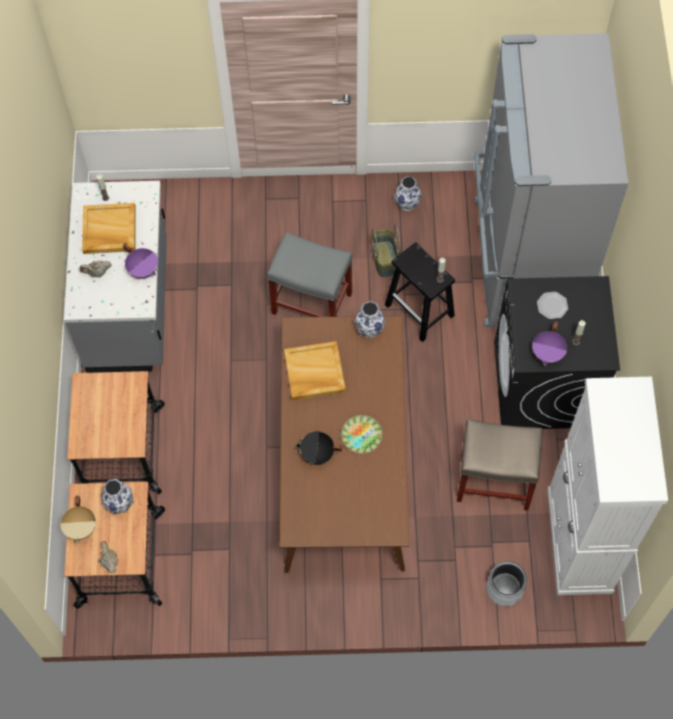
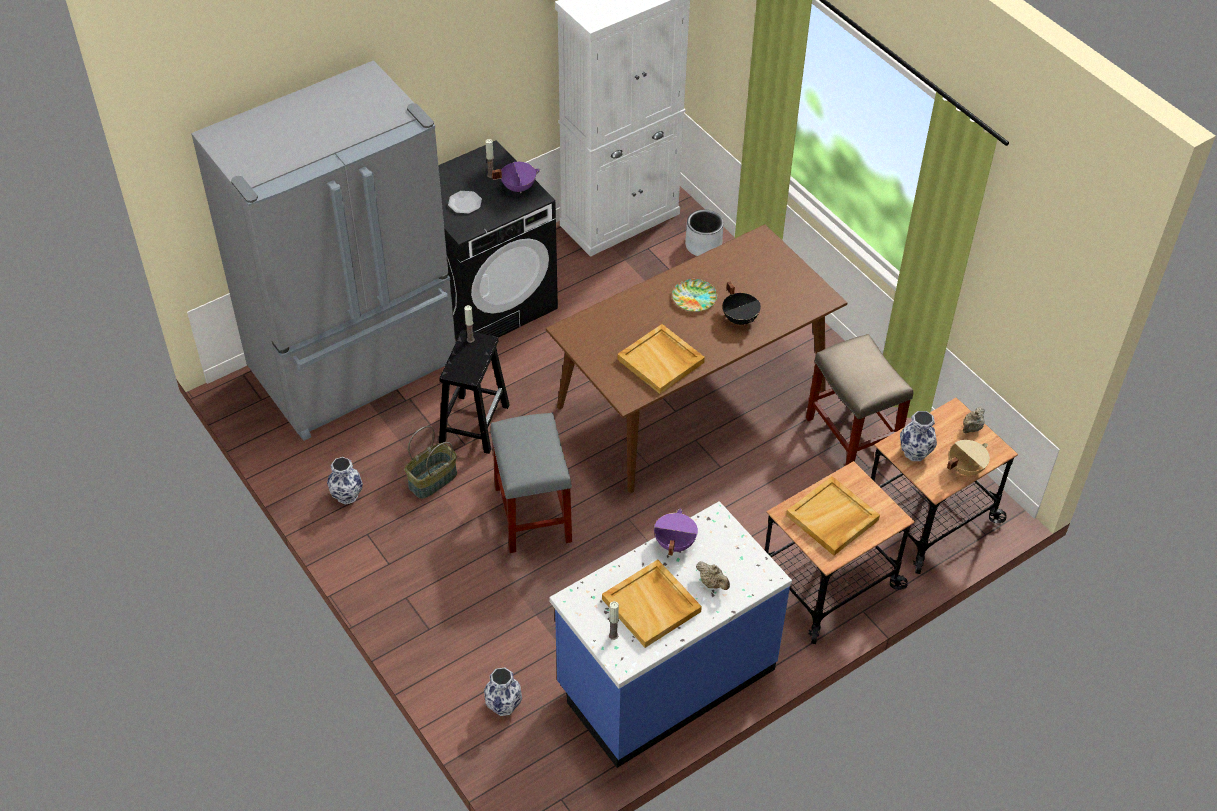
camera: 125 degrees left, 15 degrees down
grey counter [64,181,167,373] -> blue counter [549,501,792,768]
vase [354,301,386,338] -> vase moved to [484,668,522,716]
beige stool [457,419,542,510] -> beige stool moved to [806,334,913,466]
none -> beige tray [786,476,880,556]

